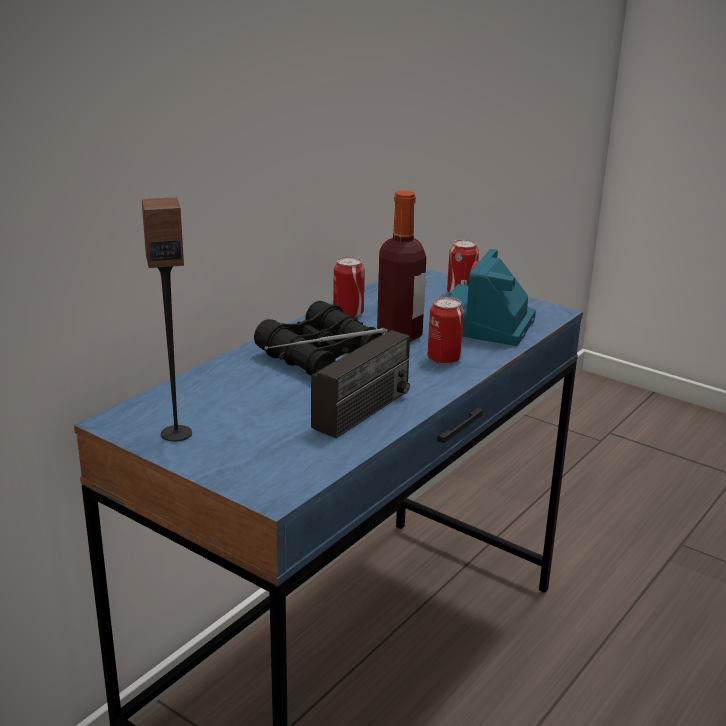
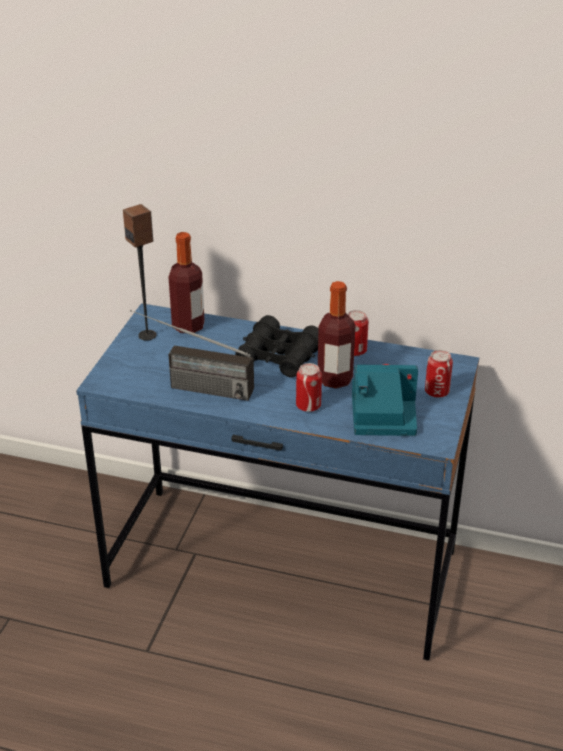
camera: 70 degrees right, 10 degrees up
none -> bottle [169,232,205,333]

